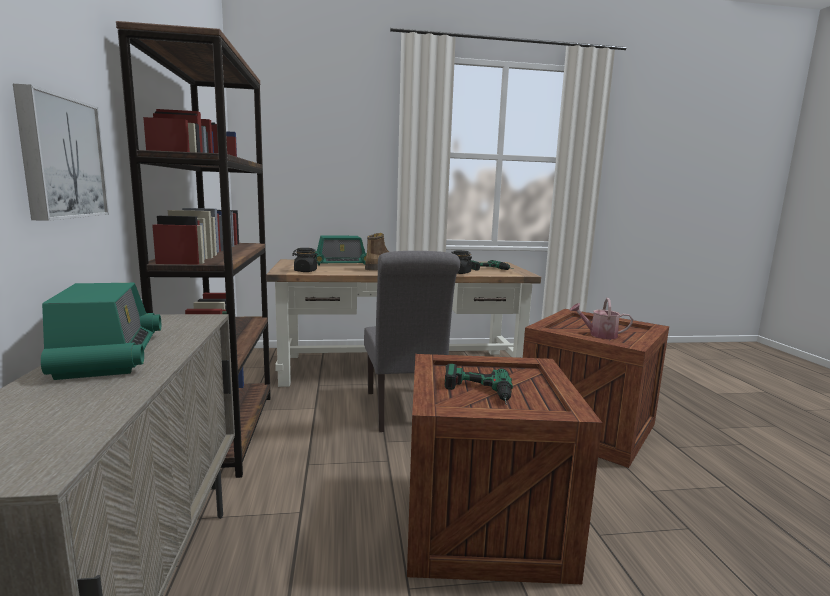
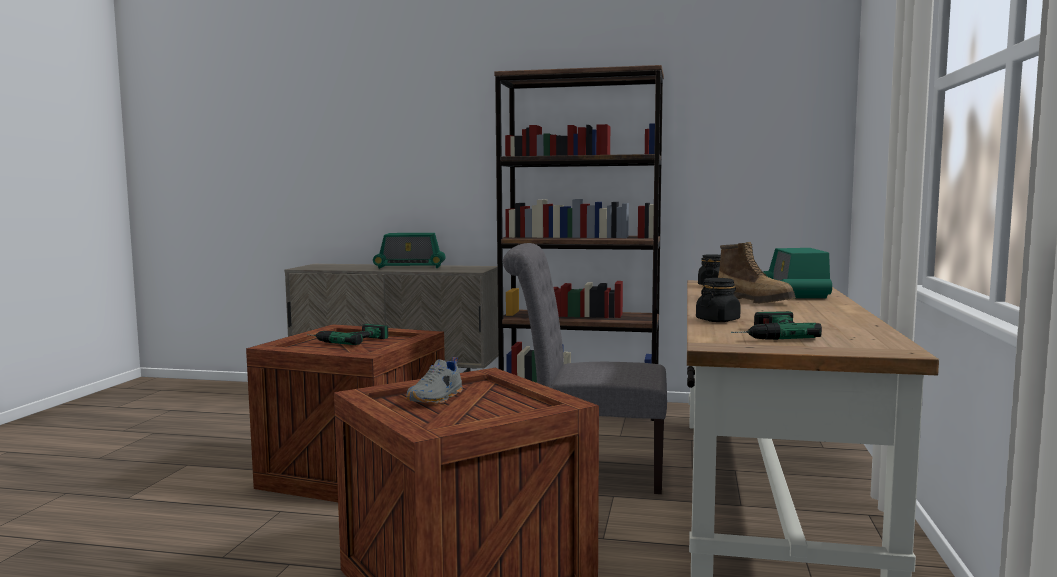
camera: 110 degrees right, 5 degrees down
picture [13,84,109,221] -> none
watering can [570,298,633,339] -> grey shoe [406,357,463,404]

